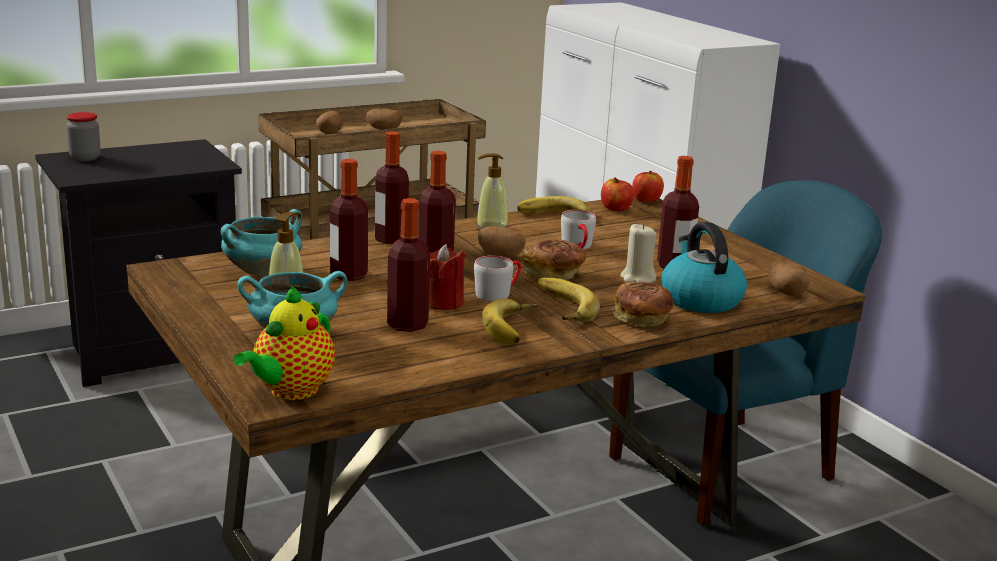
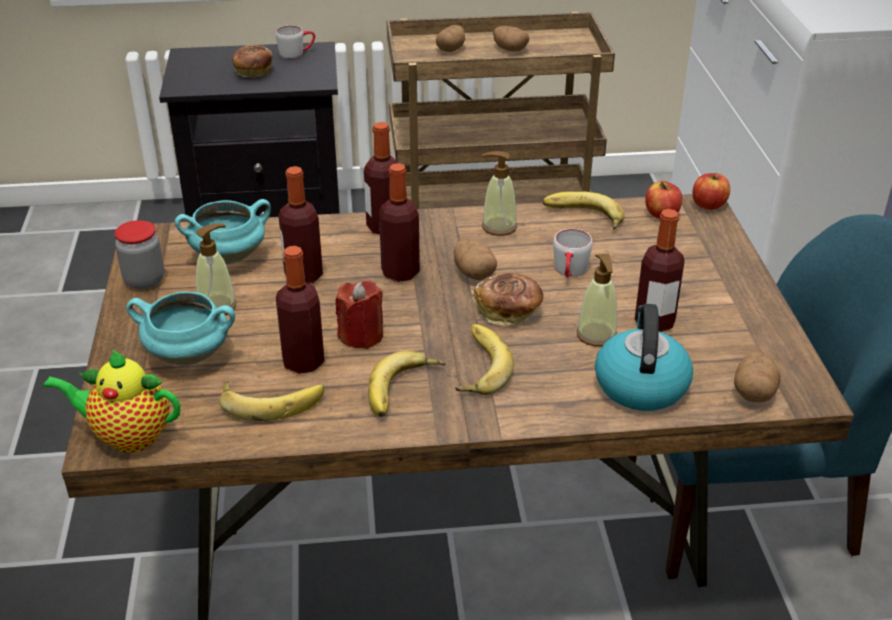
camera: 25 degrees right, 15 degrees up
jar [66,112,101,161] -> jar moved to [114,220,164,289]
teapot [234,286,335,400] -> teapot turned 45 degrees clockwise [43,350,180,453]
grey mug [474,256,521,302] -> grey mug moved to [275,25,315,59]
bread [613,281,674,327] -> bread moved to [232,44,273,78]
beige candle [621,224,657,283] -> soap dispenser [577,254,617,347]
none -> banana [219,378,324,421]

